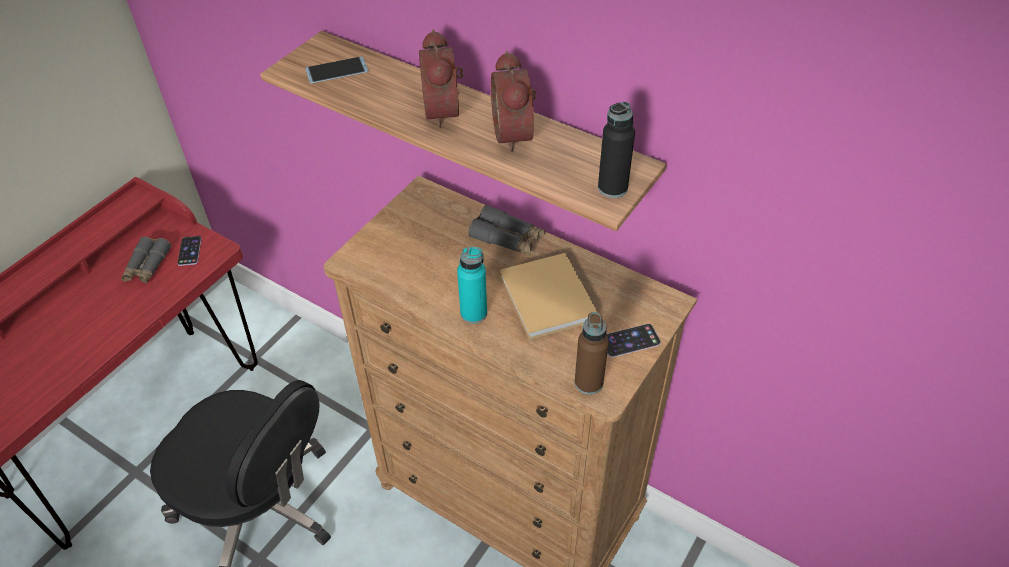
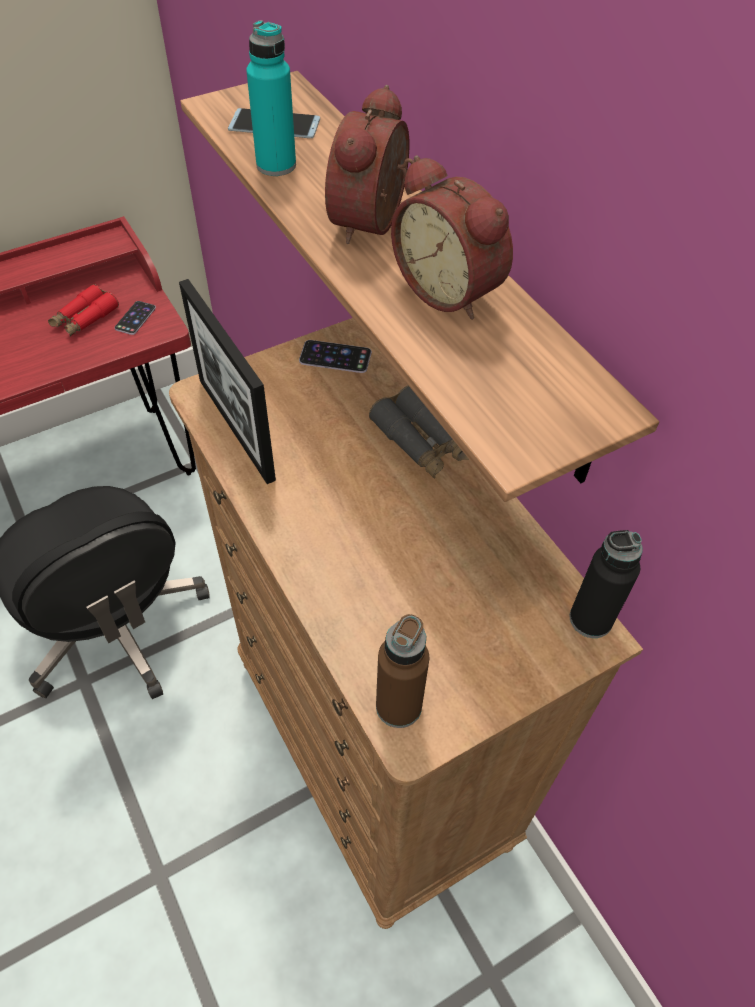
camera: 25 degrees right, 5 degrees up
grey binoculars [121,237,171,284] -> red binoculars [48,284,119,337]
turquoise bottle [457,247,487,324] -> turquoise bottle moved to [246,20,296,176]
alarm clock [491,51,536,153] -> alarm clock turned 60 degrees counterclockwise [391,155,513,320]
beige book [500,253,597,340] -> none
black bottle [598,101,635,198] -> black bottle moved to [570,530,643,638]
phone [606,324,661,357] -> phone moved to [299,340,372,373]
none -> picture frame [179,279,276,484]

